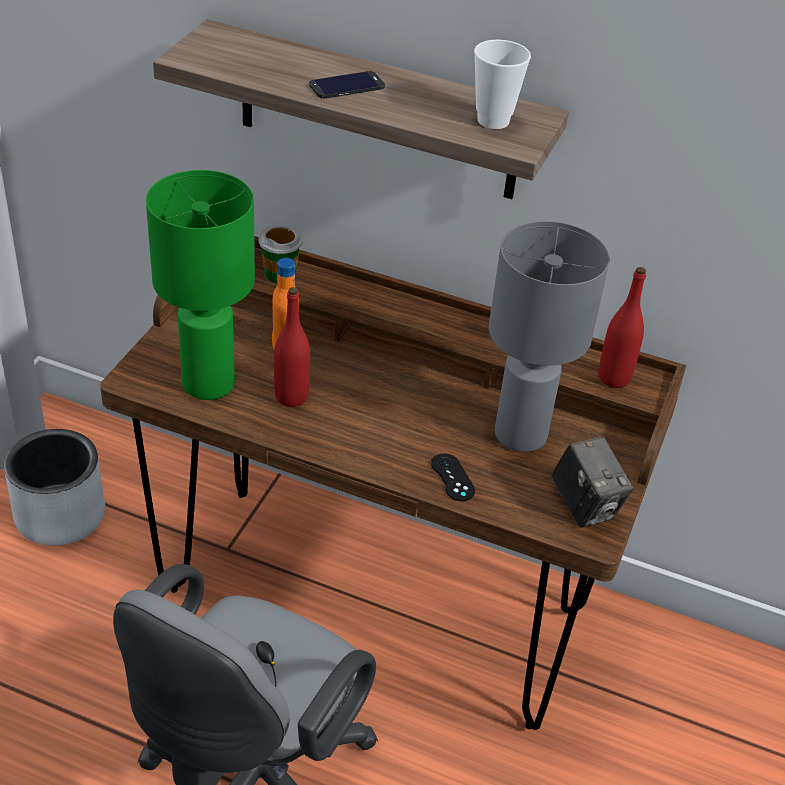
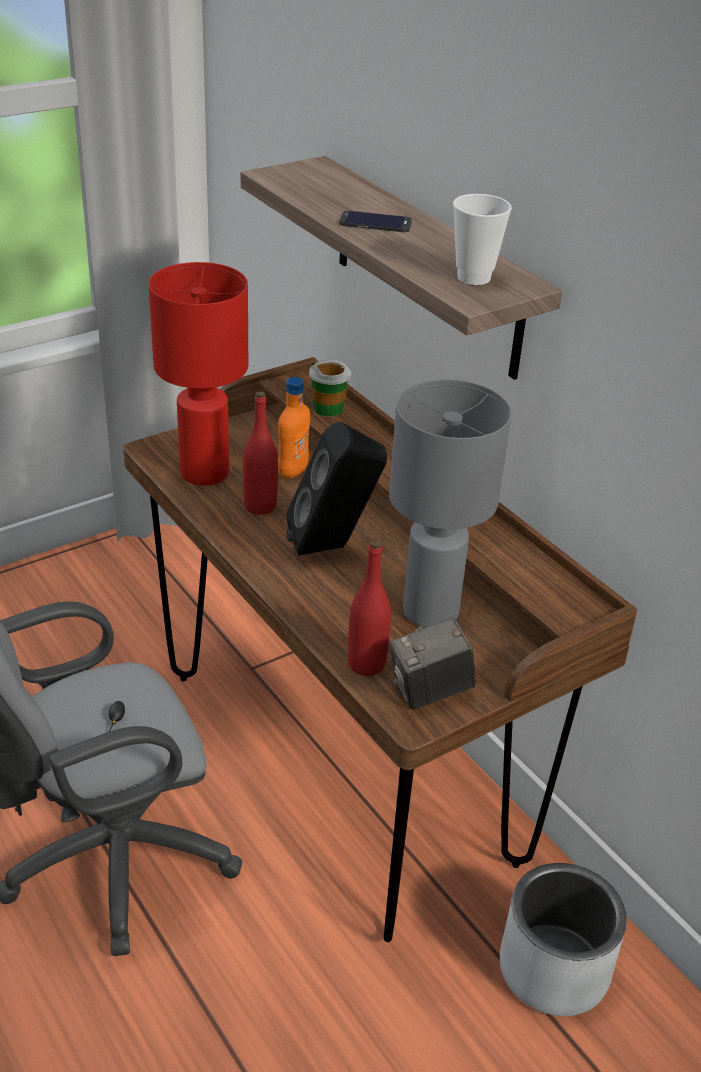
camera: 35 degrees right, 5 degrees down
grey planter [4,429,105,546] -> grey planter moved to [500,863,627,1016]
green table lamp [146,170,255,400] -> red table lamp [149,262,248,486]
black game controller [431,453,475,501] -> none
camera [551,436,634,528] -> camera turned 60 degrees clockwise [390,617,476,710]
red bottle [598,267,646,388] -> red bottle moved to [348,540,391,676]
none -> black speaker [286,422,387,556]

